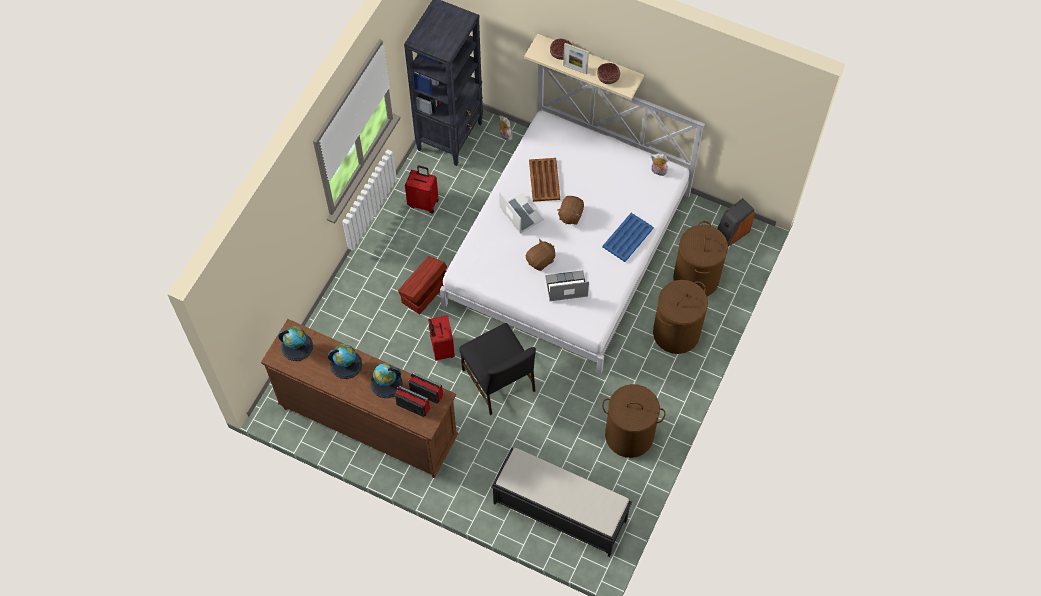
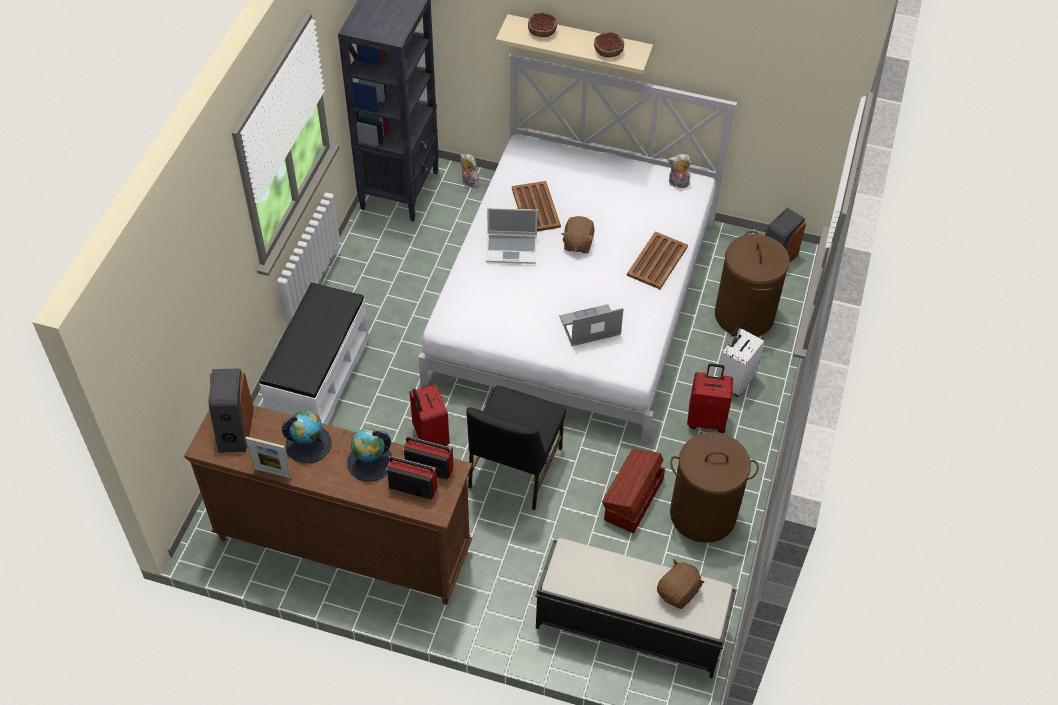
camera: 10 degrees left, 10 degrees down
globe [278,326,313,361] -> speaker [209,369,254,453]
brown storage box [398,256,447,315] -> brown storage box moved to [602,449,665,533]
red suitcase [405,165,439,214] -> red suitcase moved to [687,364,733,433]
black chair [459,323,536,415] -> black chair turned 60 degrees clockwise [466,385,566,510]
laptop [499,191,544,234] -> laptop turned 135 degrees clockwise [486,208,538,264]
brown plush toy [526,239,556,271] -> brown plush toy moved to [657,559,704,609]
picture frame [563,43,589,74] -> picture frame moved to [245,436,291,478]
blue tray [602,213,654,262] -> brown tray [627,232,688,289]
brown laundry basket [653,280,708,354] -> white suitcase [718,325,765,397]
none -> white bench [260,283,369,425]

